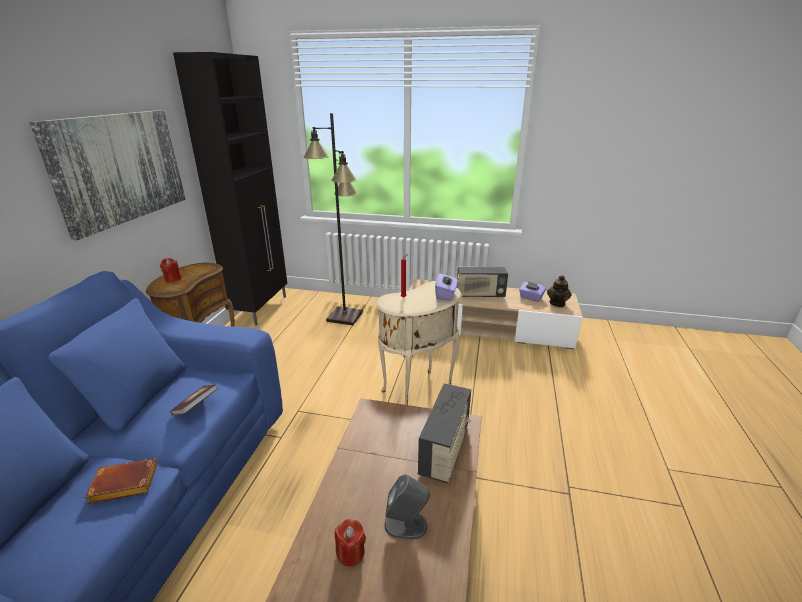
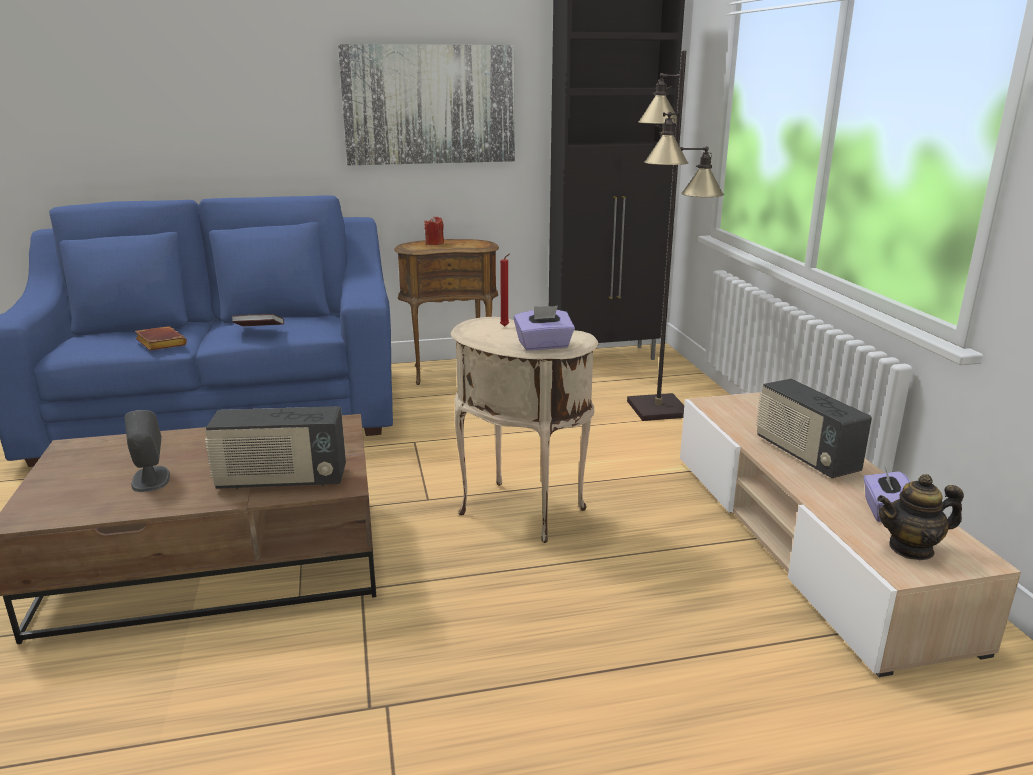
camera: 65 degrees right, 5 degrees down
red candle [335,519,366,566] -> none

